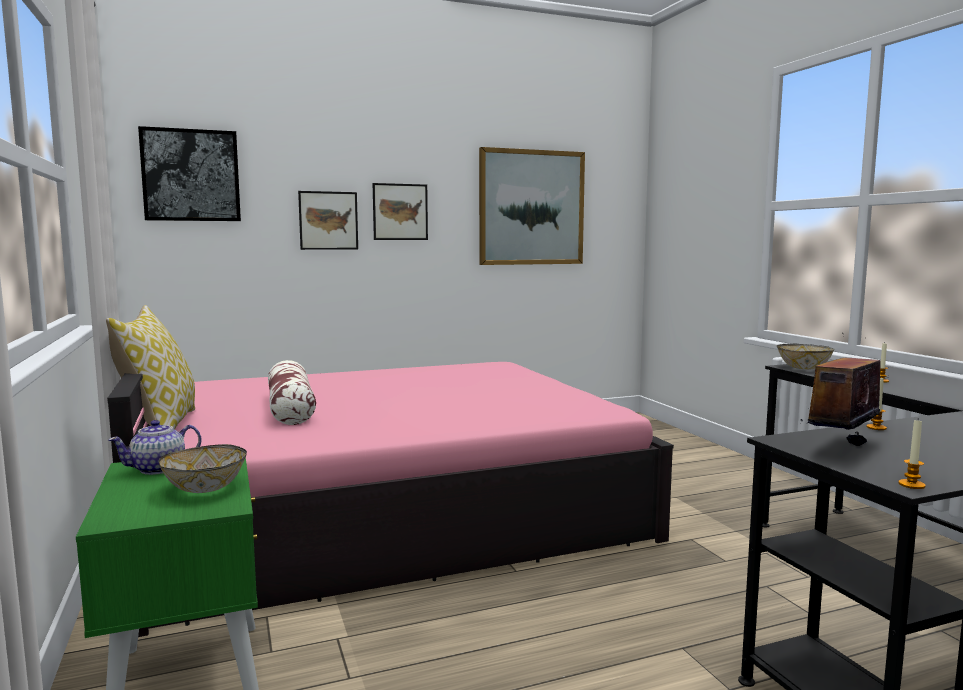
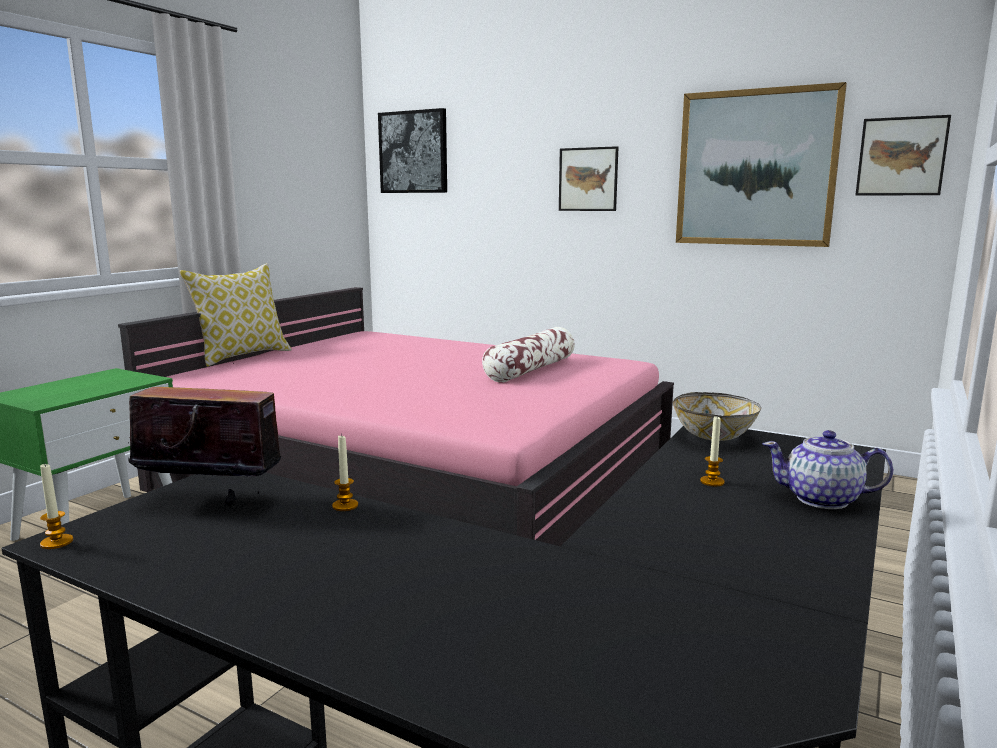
camera: 50 degrees right, 5 degrees up
teapot [108,420,202,475] -> teapot moved to [763,430,894,509]
bowl [159,444,247,493] -> none
pillow [268,360,316,425] -> pillow moved to [482,327,575,383]
picture [298,191,358,250] -> picture moved to [855,115,951,196]

